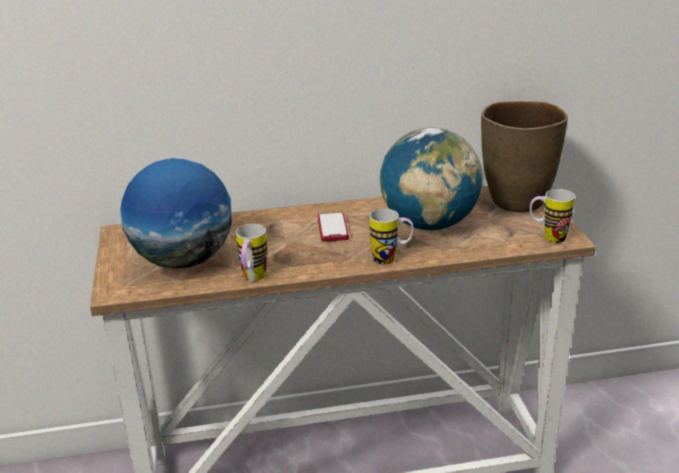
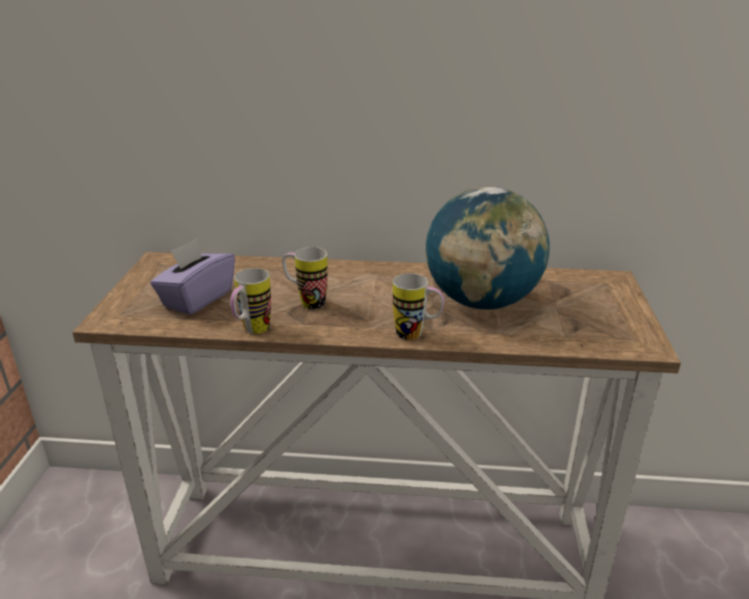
camera: 15 degrees right, 0 degrees up
globe [120,158,232,268] -> purple tissue box [150,239,235,315]
phone [318,213,349,242] -> none
brown vase [481,101,568,212] -> none
mug [530,189,575,243] -> mug moved to [282,247,328,309]

